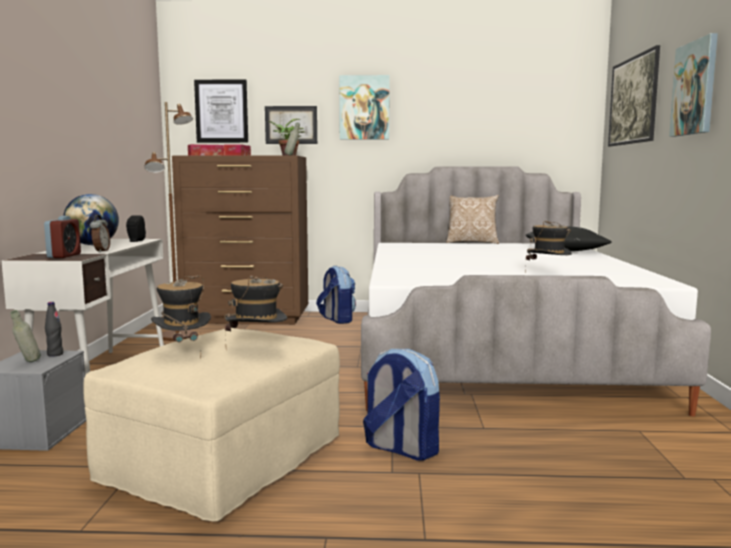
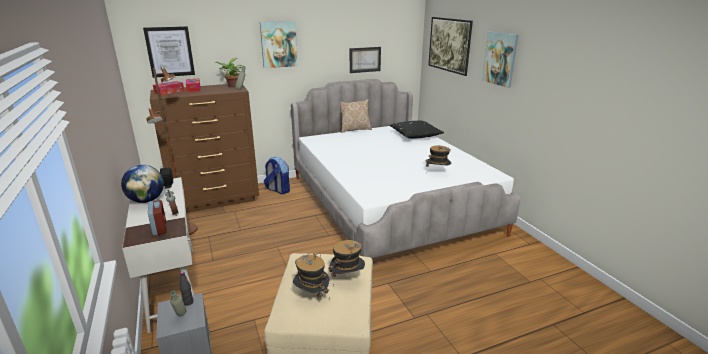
camera: 25 degrees left, 15 degrees up
picture [265,106,317,144] -> picture moved to [350,47,381,73]
backpack [363,348,440,461] -> none

